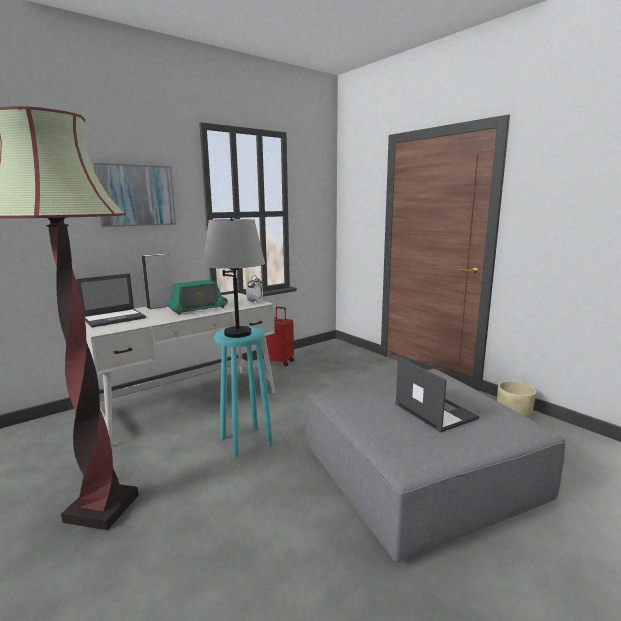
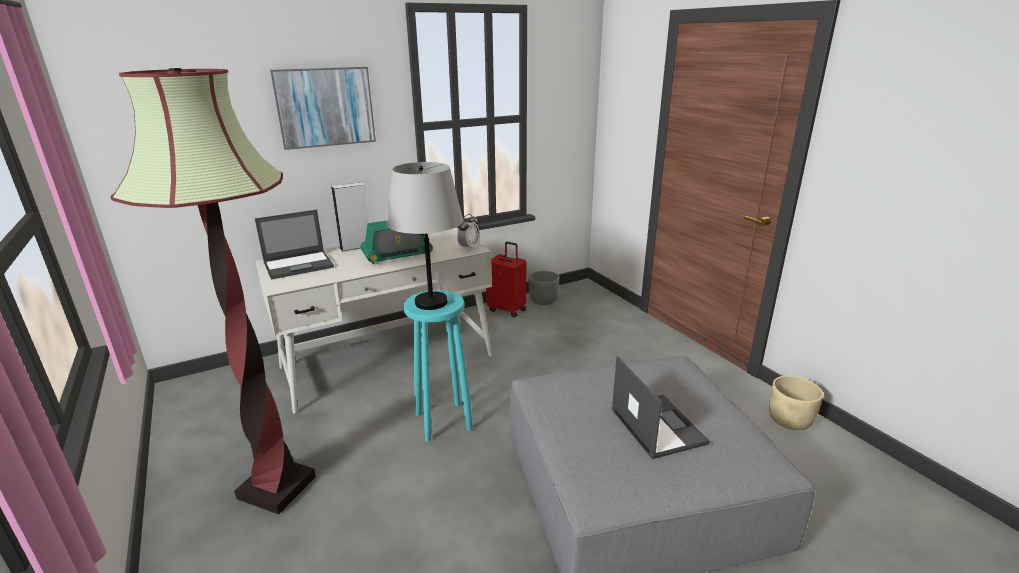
camera: 10 degrees right, 10 degrees up
none -> grey planter [529,270,559,305]

